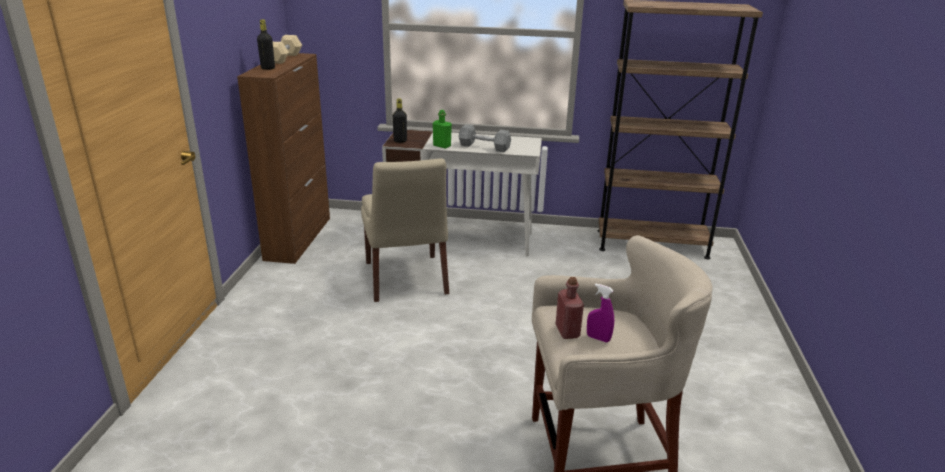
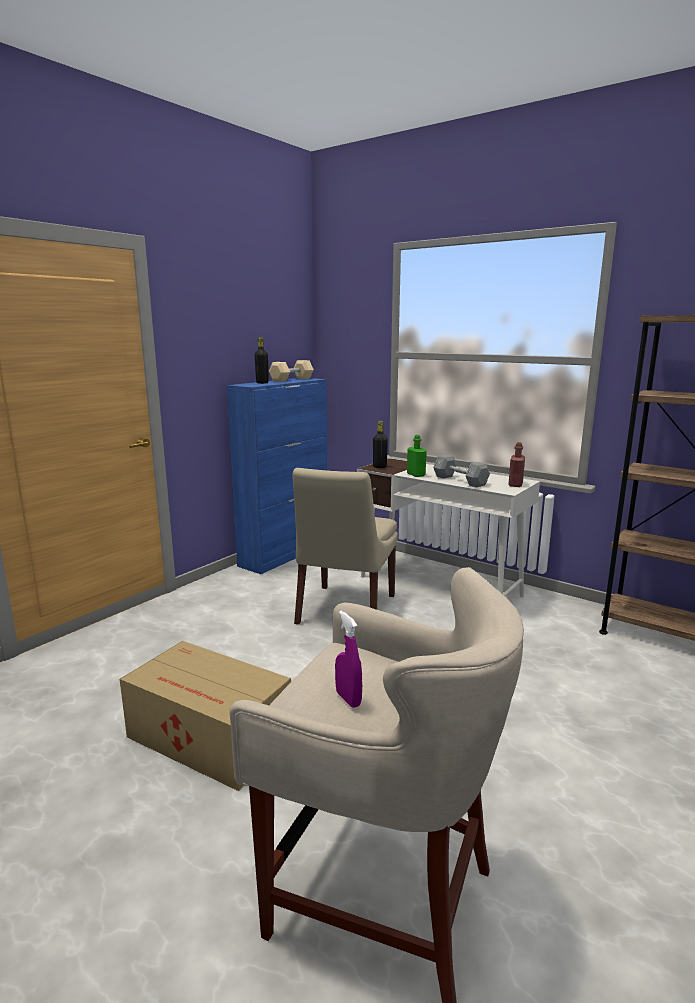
camera: 30 degrees right, 10 degrees down
brown cabinet [237,53,330,264] -> blue cabinet [227,378,327,574]
red bottle [556,277,584,339] -> red bottle moved to [508,442,525,487]
none -> cardboard box [120,641,291,791]

